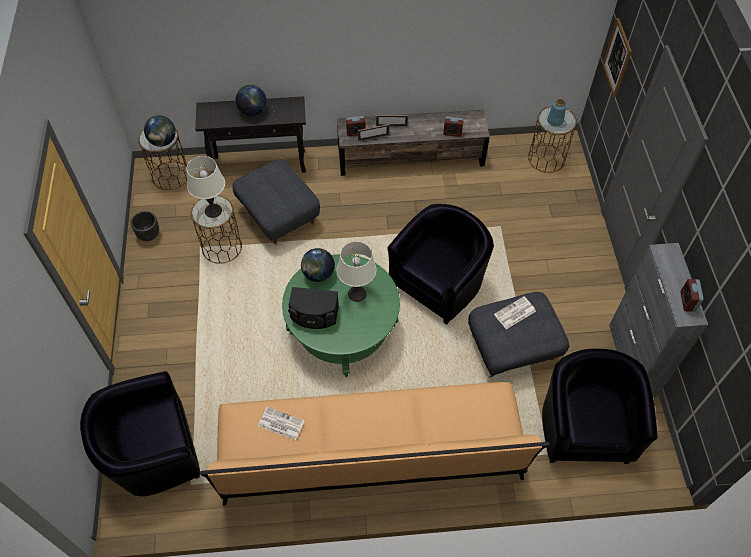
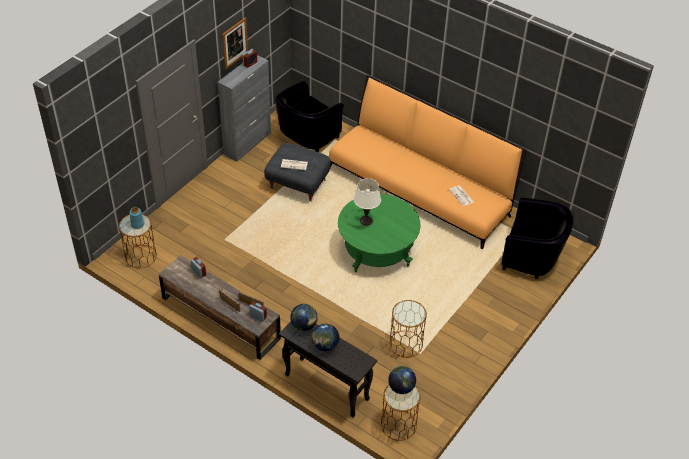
camera: 140 degrees left, 10 degrees down
black planter [131,211,159,241] -> none
white table lamp [186,156,225,218] -> none
grey ottoman [232,159,320,246] -> none
black speaker [288,287,339,329] -> none
globe [301,248,335,282] -> globe moved to [290,304,318,331]
black armchair [387,204,494,325] -> none
picture [602,18,632,97] -> picture moved to [222,18,248,69]

